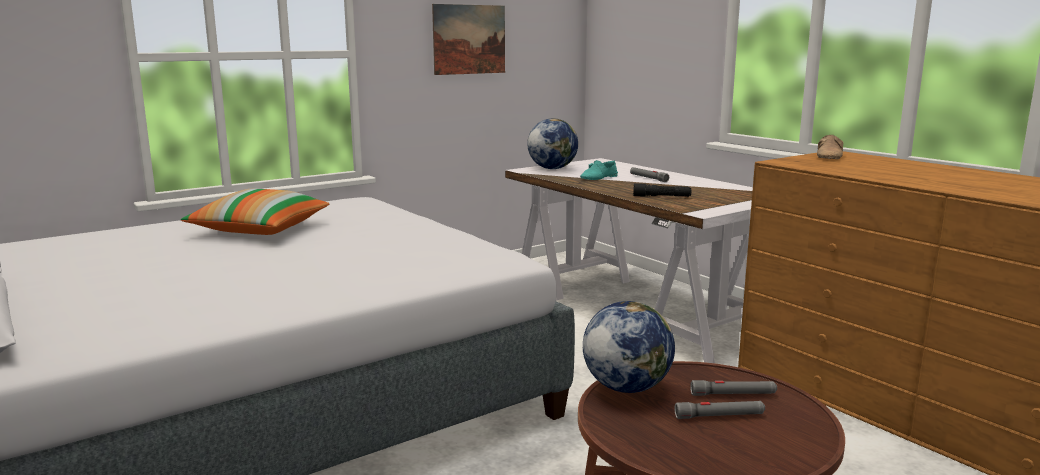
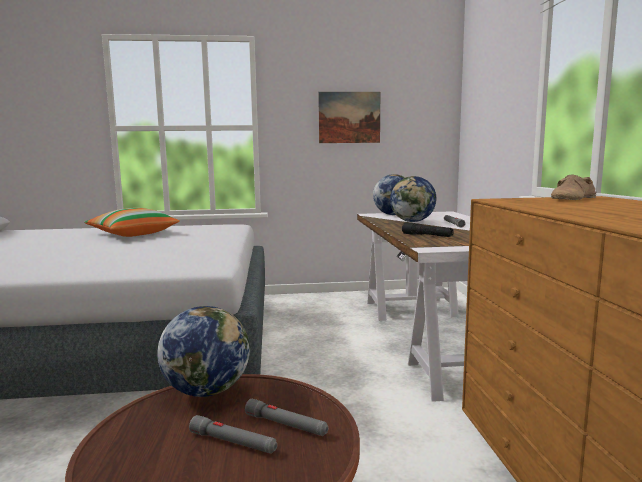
camera: 30 degrees right, 5 degrees down
turquoise shoe [580,160,618,180] -> globe [390,176,436,222]

